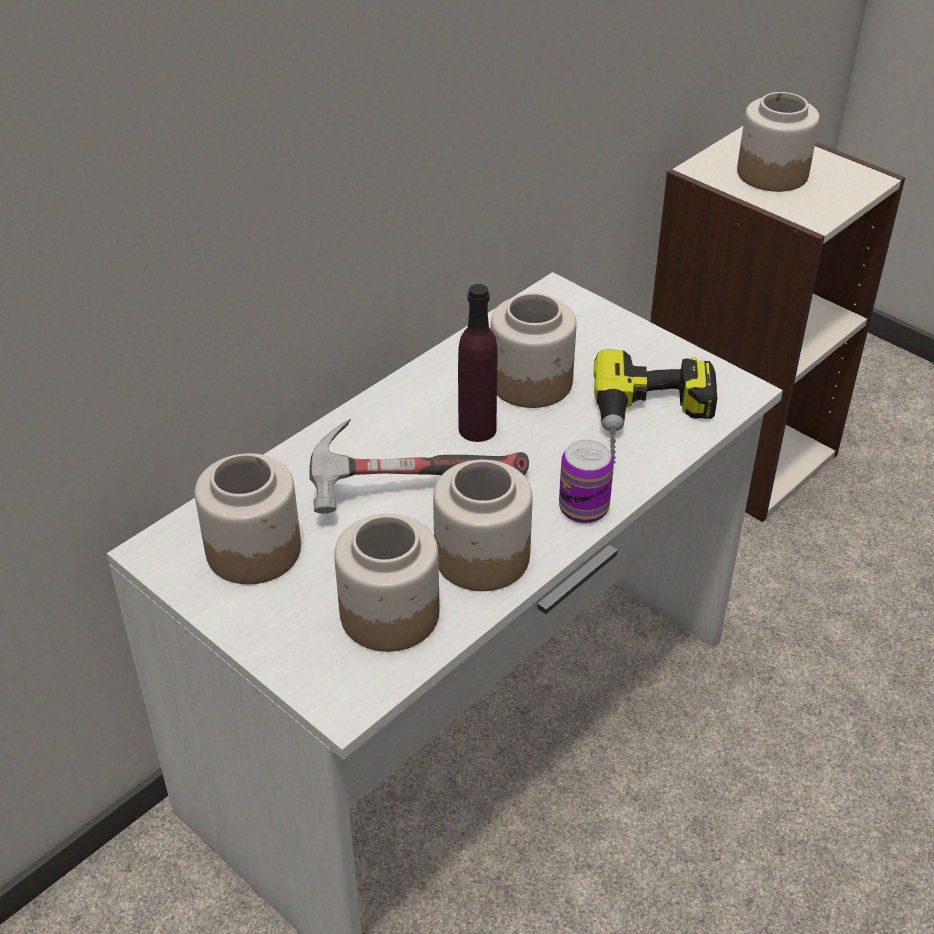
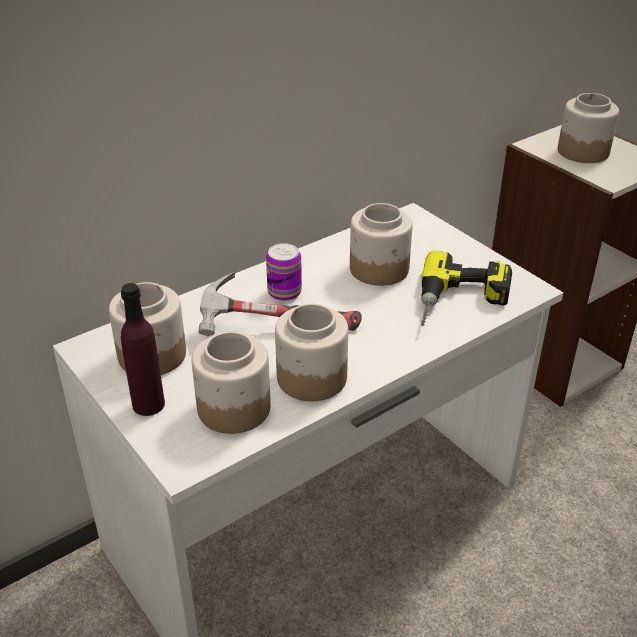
camera: 10 degrees right, 5 degrees down
purple bottle [458,284,497,442] -> purple bottle moved to [121,283,165,416]
can [559,439,614,524] -> can moved to [266,243,302,301]

